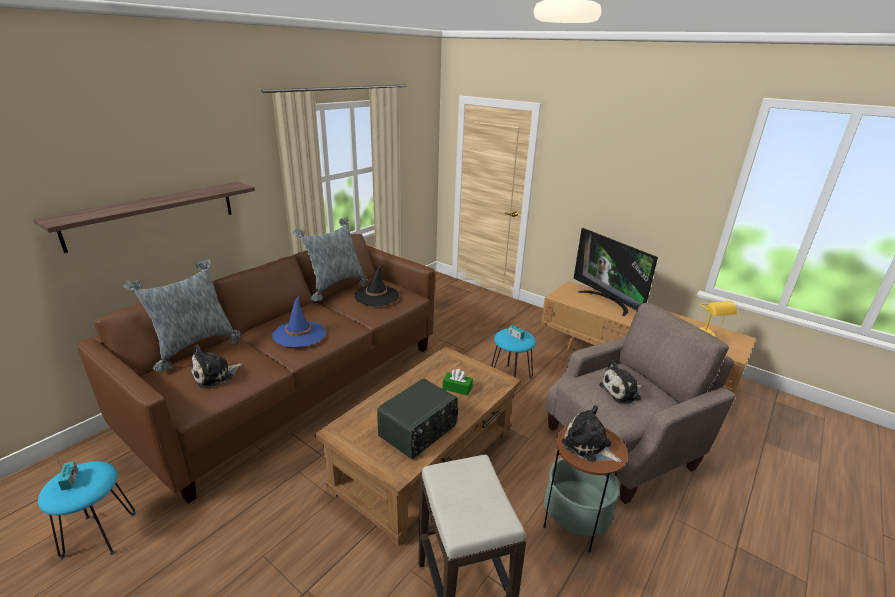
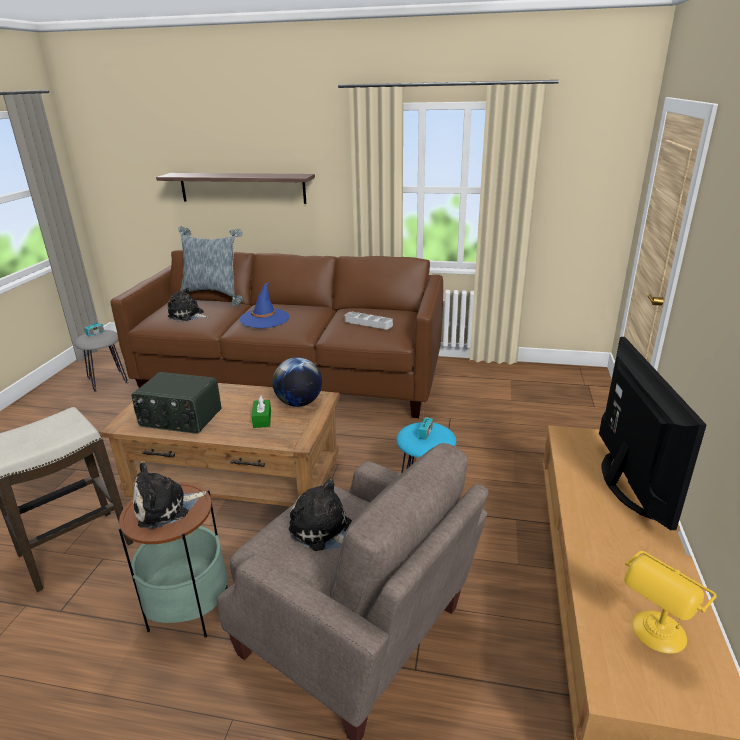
camera: 65 degrees right, 0 degrees up
turquoise stool [38,461,136,559] -> grey stool [74,330,128,392]
pillow [293,217,368,302] -> none
black hat [354,265,399,306] -> grey tray [345,312,393,329]
plush toy [562,405,622,462] -> plush toy turned 135 degrees counterclockwise [133,462,206,529]
television [574,228,658,316] -> television turned 150 degrees clockwise [599,337,706,530]
none -> globe [272,357,322,407]

